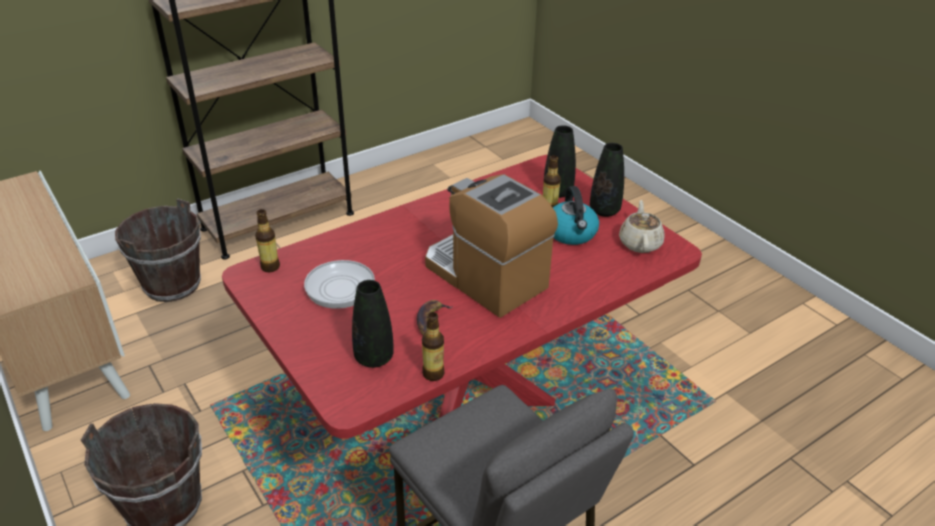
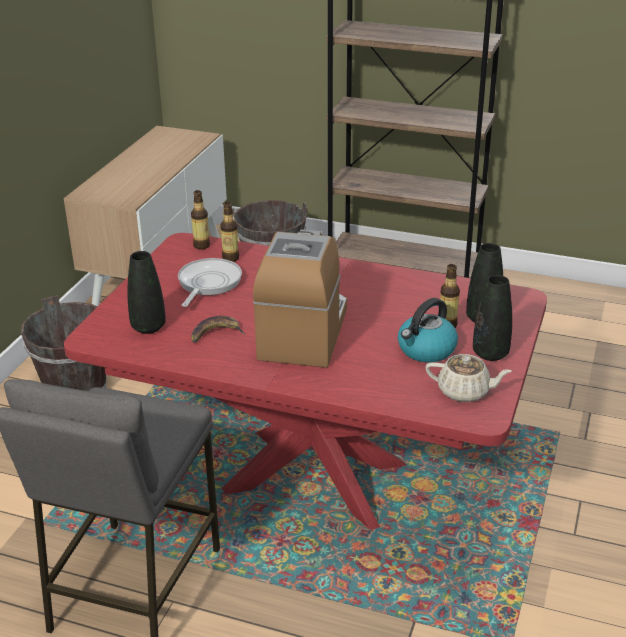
camera: 55 degrees right, 5 degrees down
bottle [422,312,444,381] -> bottle moved to [220,202,239,262]
beige teapot [619,200,665,253] -> beige teapot turned 45 degrees clockwise [425,354,512,402]

